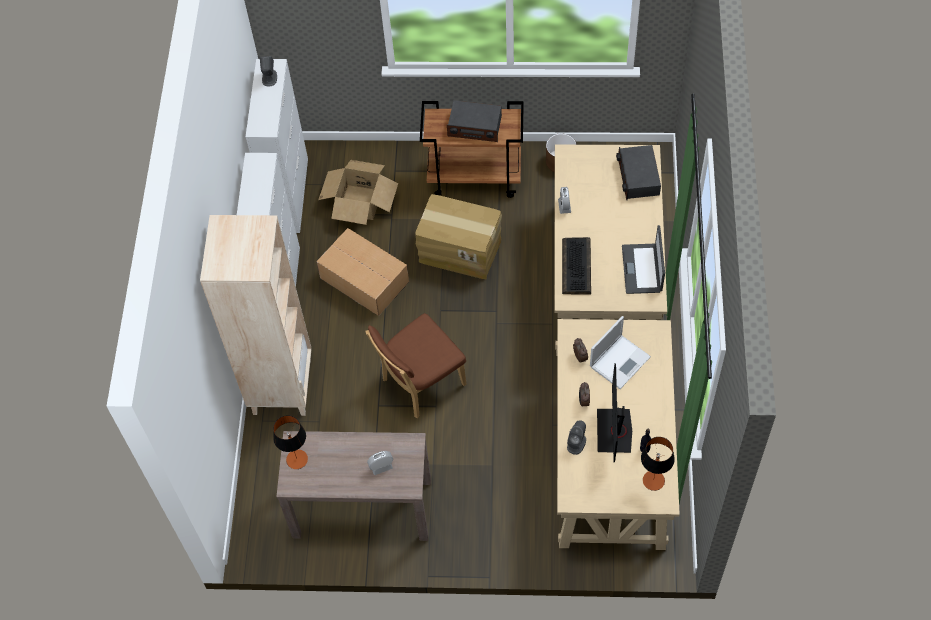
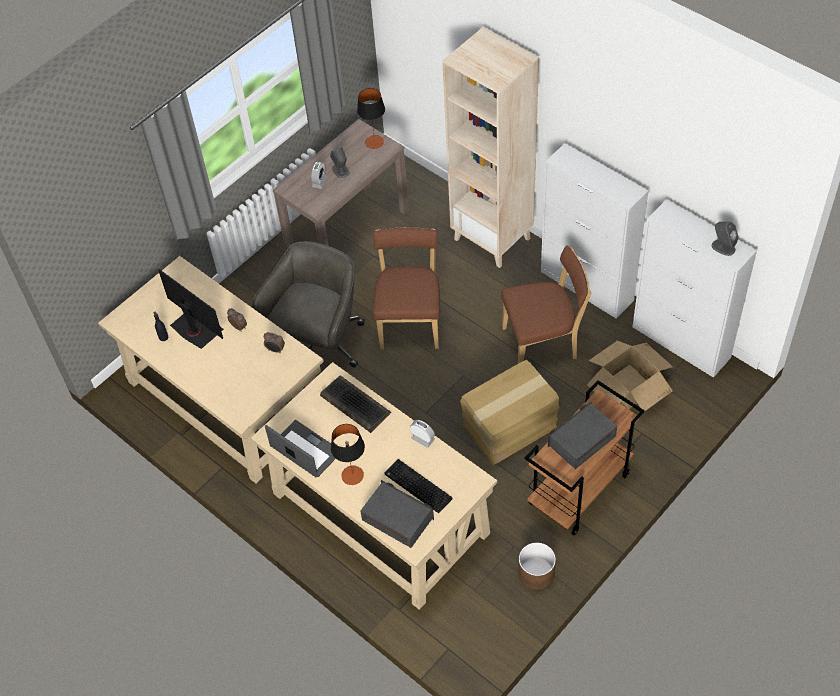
camera: 130 degrees right, 5 degrees down
cardboard box [316,228,409,316] -> brown chair [501,245,591,364]
grey speaker [567,420,586,455] -> grey speaker moved to [330,147,350,178]
laptop [590,316,651,389] -> none
table lamp [641,437,675,491] -> table lamp moved to [331,424,365,485]
none -> grey office chair [252,241,365,368]
none -> keyboard [384,459,452,513]

